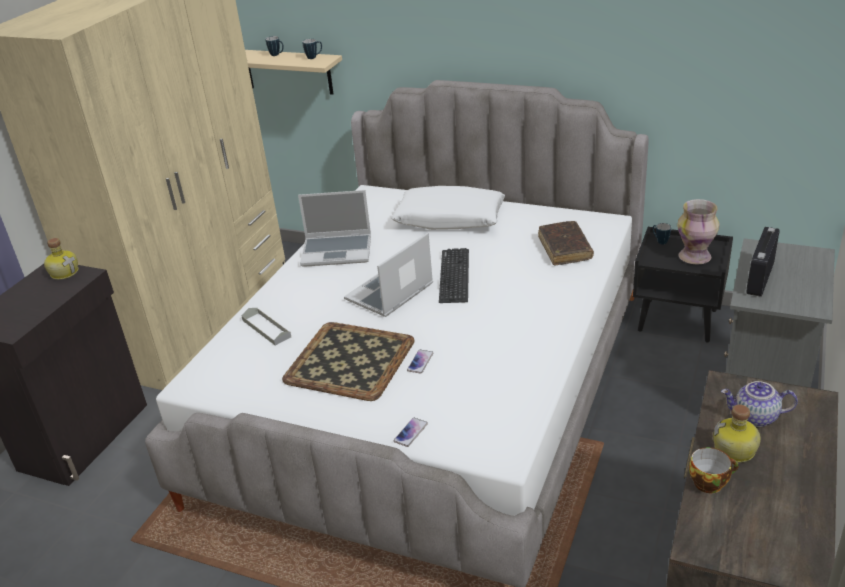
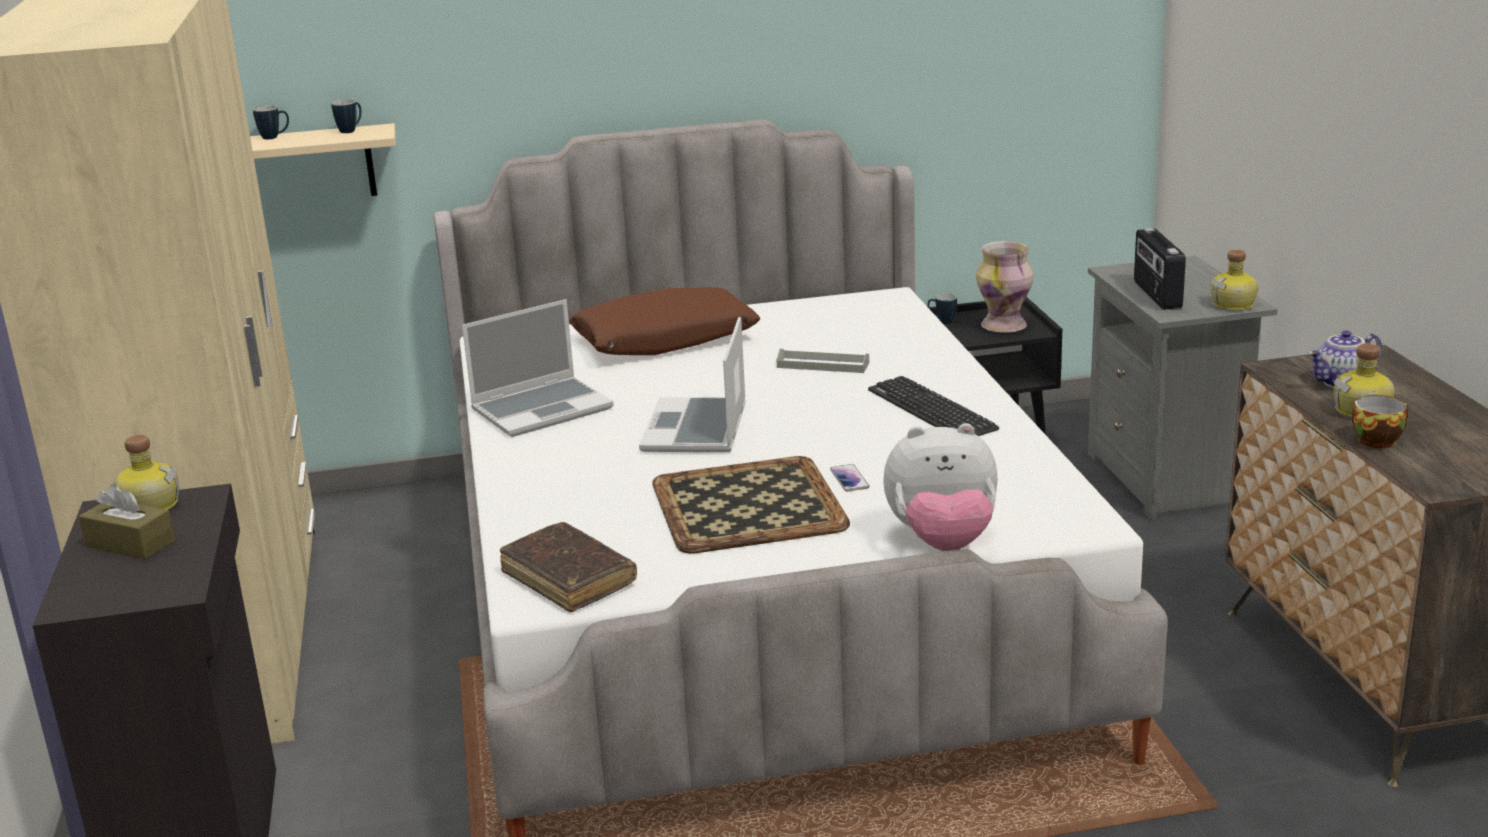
camera: 35 degrees left, 10 degrees down
grey tray [241,308,291,346] -> grey tray moved to [776,348,869,373]
white pillow [391,186,505,230] -> brown pillow [569,287,760,355]
phone [393,418,428,447] -> plush toy [883,423,998,551]
keyboard [439,248,469,303] -> keyboard moved to [868,376,999,436]
brown book [538,221,594,266] -> brown book moved to [500,522,637,612]
none -> brown tissue box [79,484,175,559]
none -> bottle [1210,250,1258,310]

